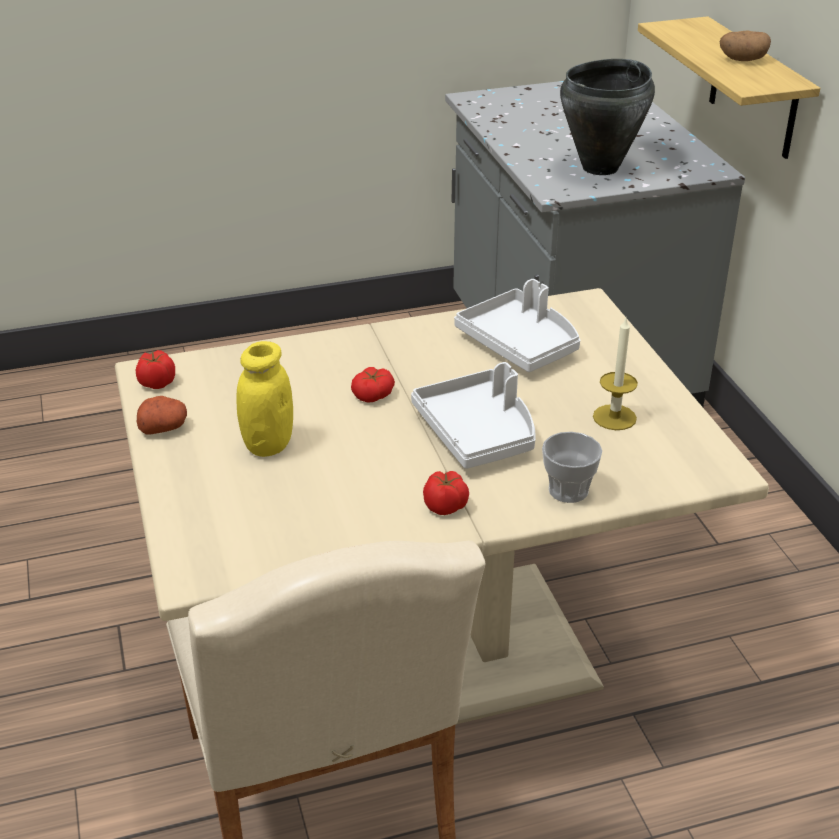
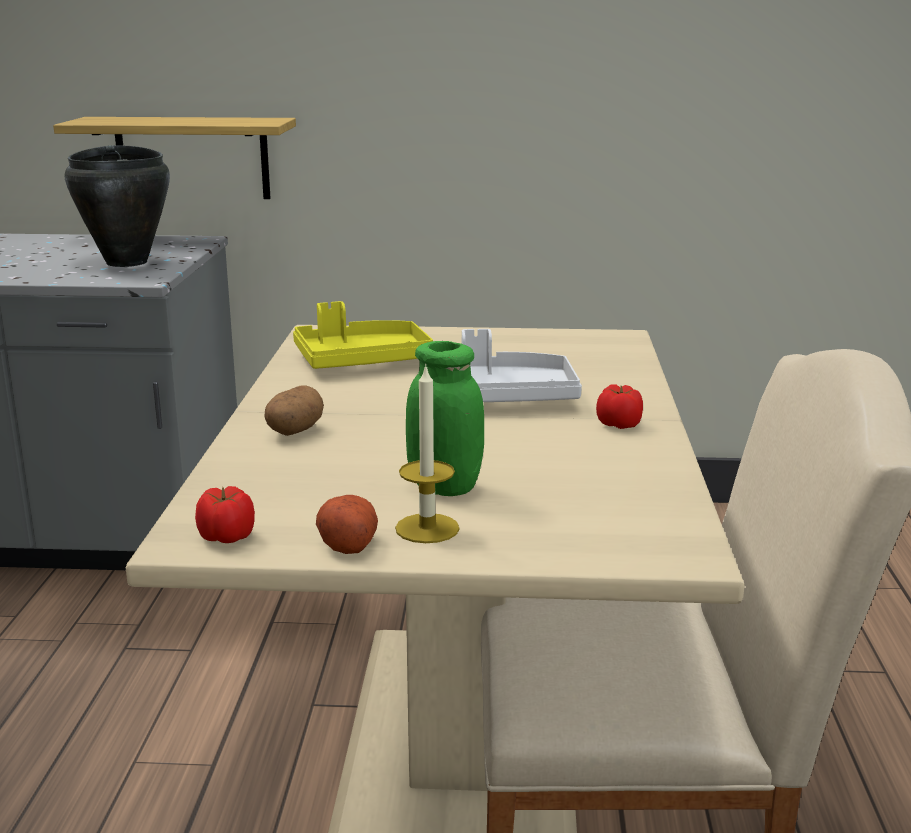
camera: 70 degrees left, 15 degrees down
yellow jar [236,341,293,457] -> green jar [406,341,484,496]
tomato [351,367,395,403] -> none
white tray [454,279,580,372] -> yellow tray [293,301,433,369]
cup [542,432,602,503] -> none
candle [593,316,638,430] -> candle moved to [395,364,460,543]
potato [719,31,771,61] -> potato moved to [265,385,324,436]

